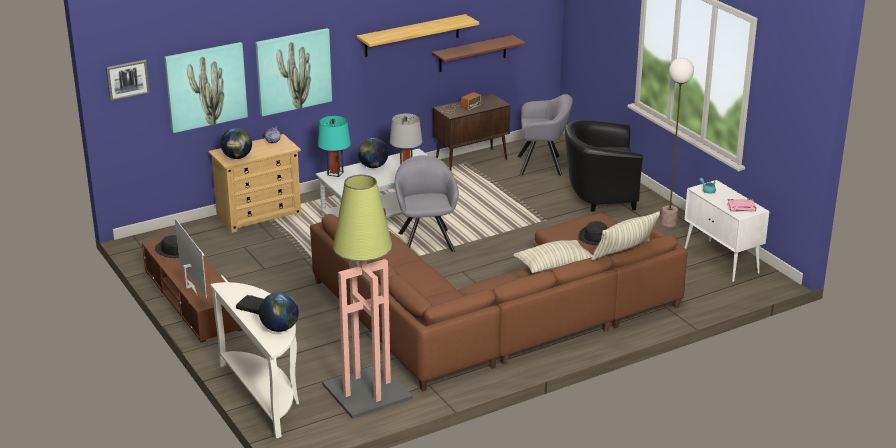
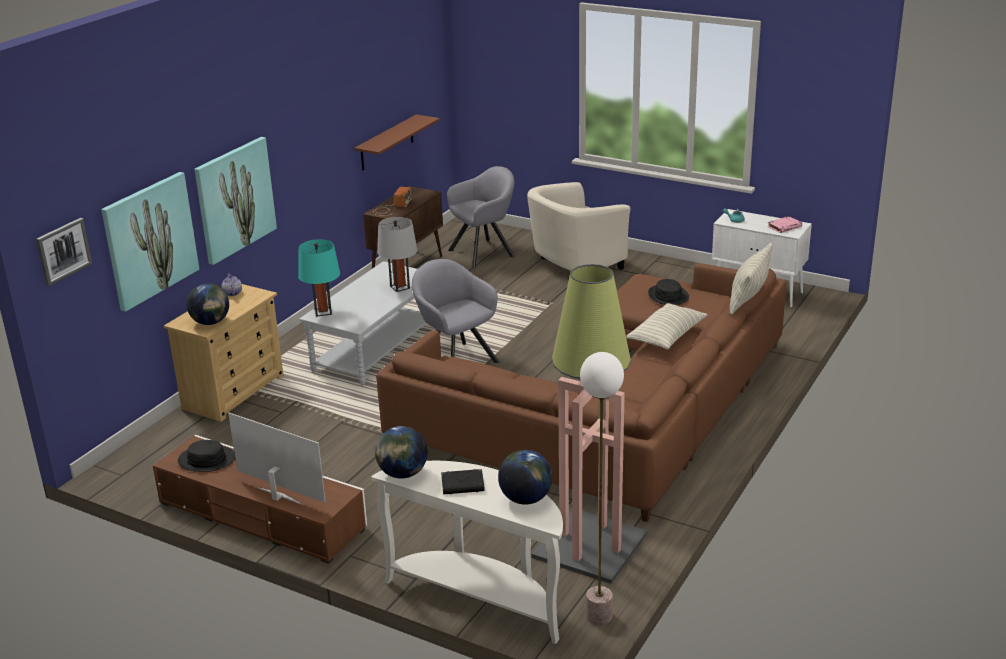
camera: 30 degrees left, 0 degrees up
shelf [357,14,479,56] -> none
globe [358,138,388,168] -> globe moved to [375,426,428,479]
black armchair [565,120,643,212] -> beige armchair [527,182,630,271]
floor lamp [661,57,694,227] -> floor lamp moved to [580,352,624,625]

